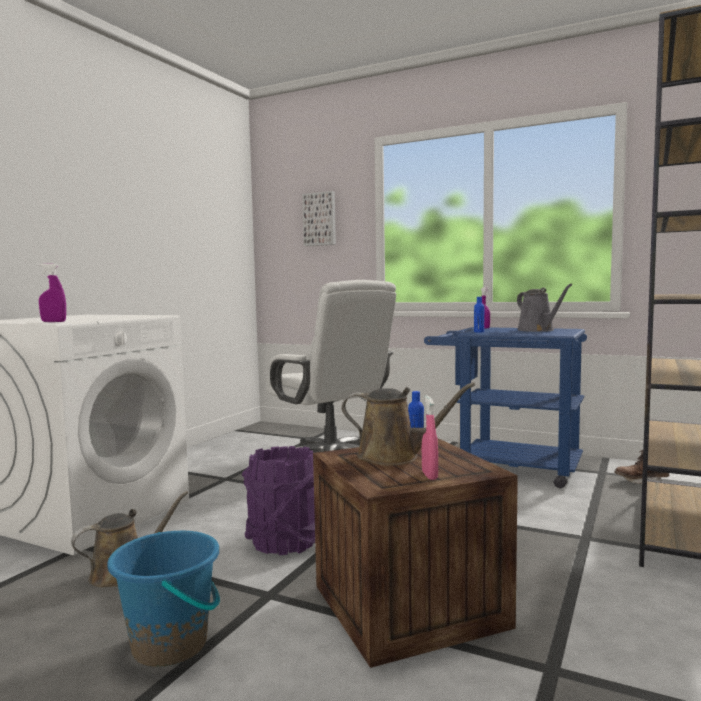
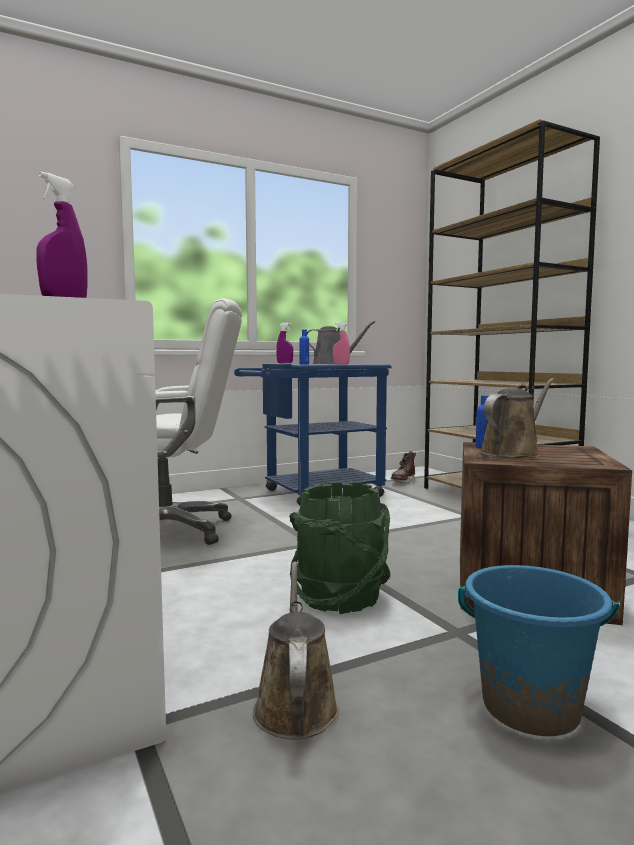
camera: 55 degrees left, 0 degrees up
purple bucket [242,446,315,555] -> green bucket [289,481,391,614]
picture [302,191,336,246] -> none
pink spray bottle [422,396,438,480] -> pink spray bottle moved to [333,322,350,364]

